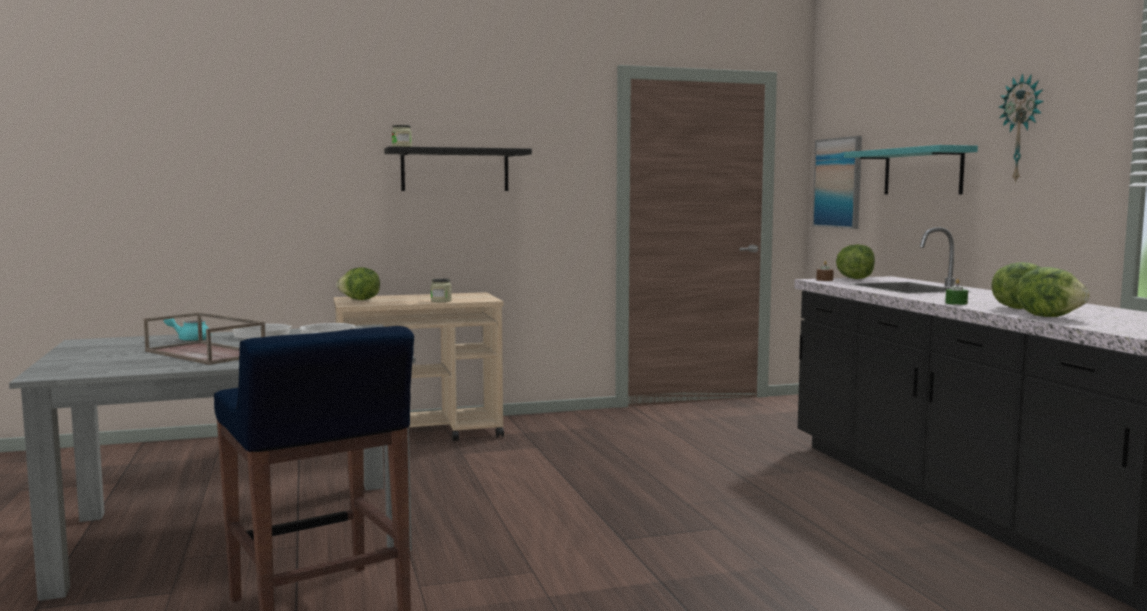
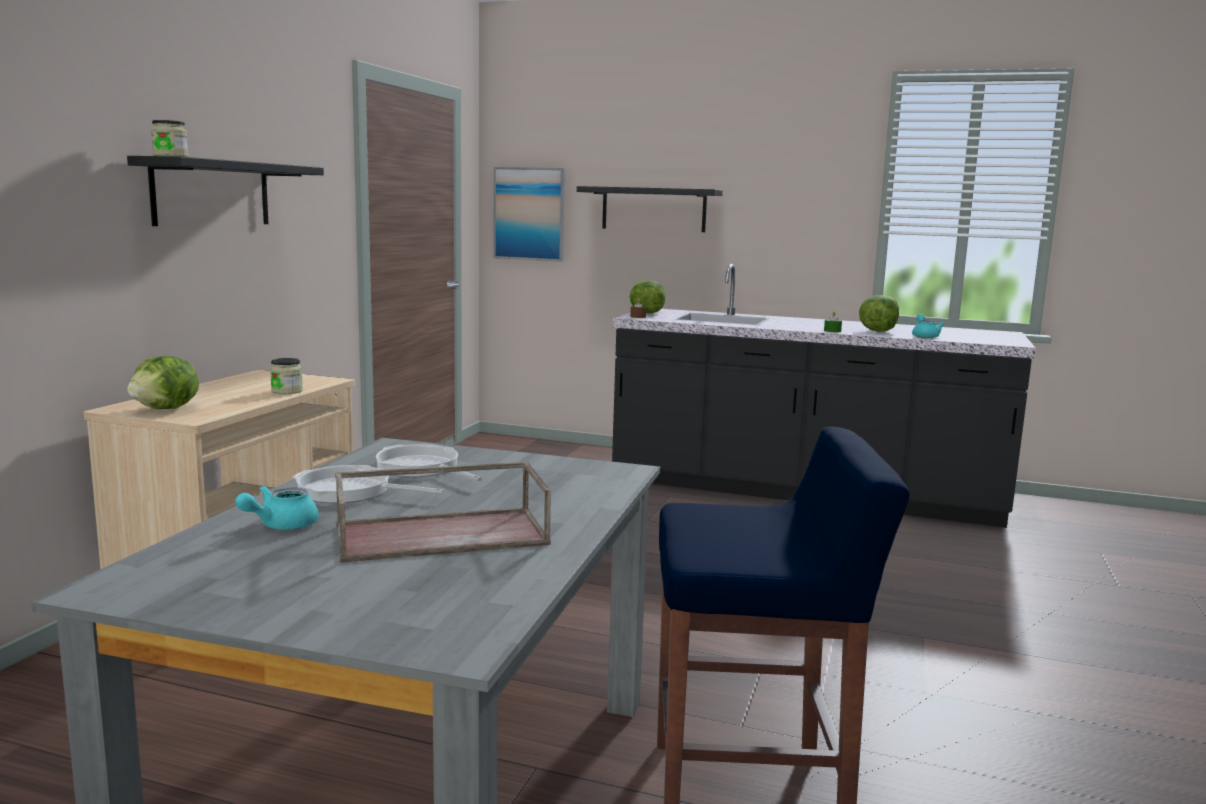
camera: 55 degrees left, 5 degrees up
turquoise shelf [844,145,978,194] -> black shelf [577,186,723,232]
wall clock [999,73,1044,183] -> none
lettuce [1017,267,1090,317] -> turquoise teapot [912,314,945,338]

